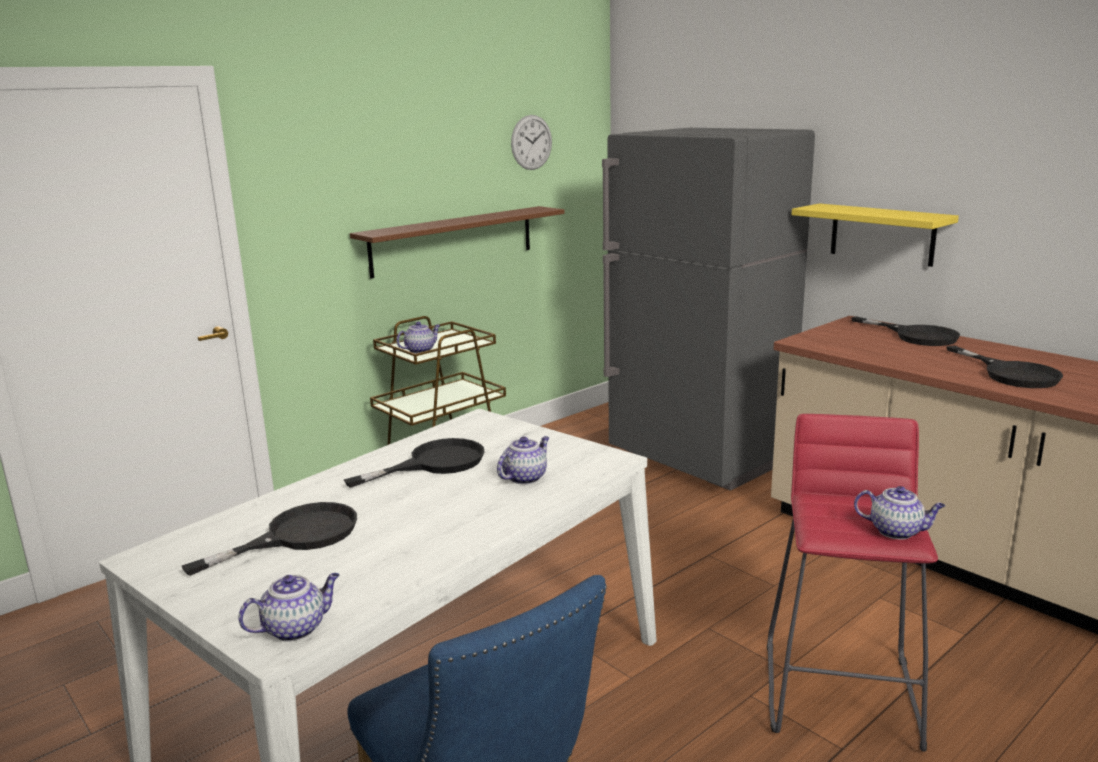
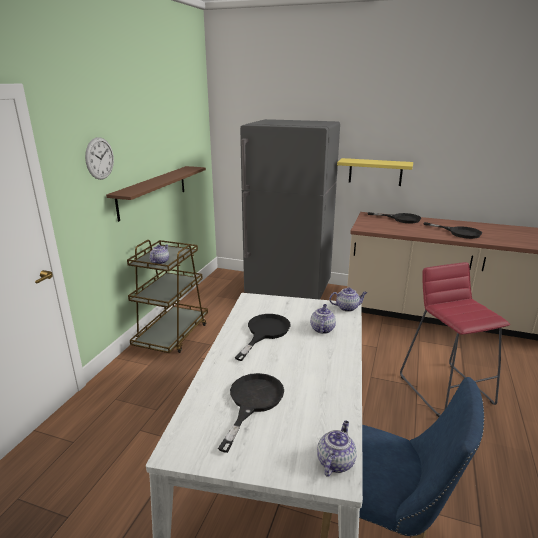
camera: 30 degrees left, 5 degrees up
wall clock [511,115,552,170] -> wall clock moved to [85,137,114,180]
teapot [854,486,945,540] -> teapot moved to [329,287,367,312]

